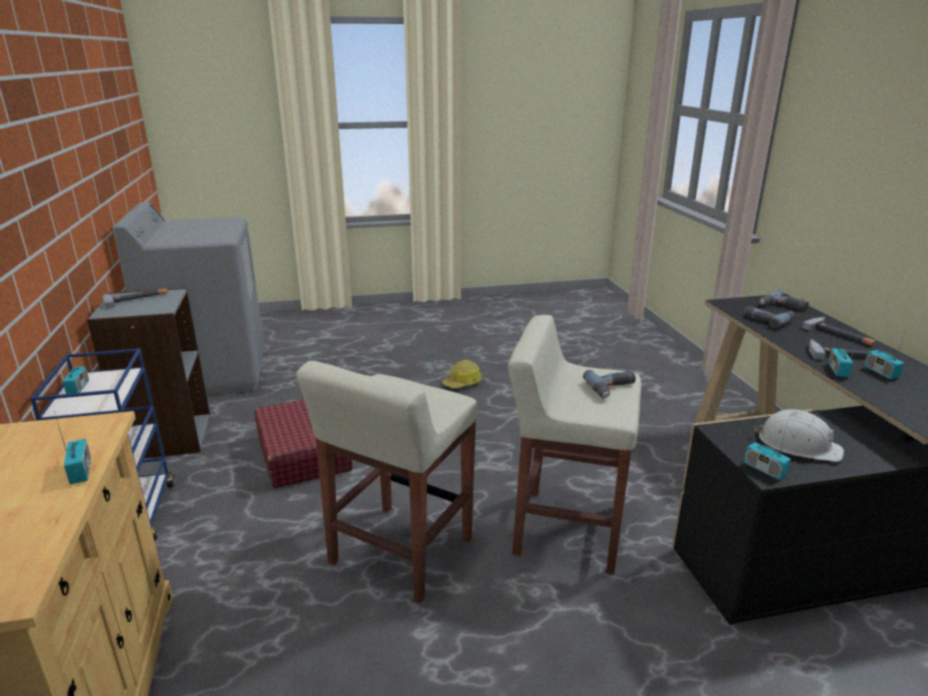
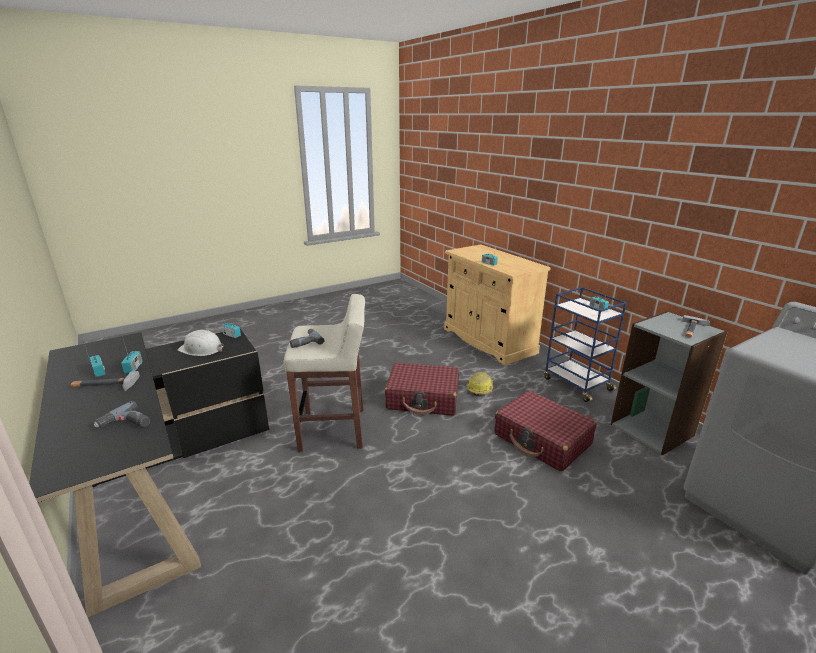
camera: 160 degrees right, 0 degrees up
beige stool [297,361,478,603] -> red suitcase [385,362,459,416]
hard hat [442,360,482,389] -> hard hat moved to [466,372,493,396]
power drill [759,290,809,311] -> none
hammer [802,317,876,346] -> none

